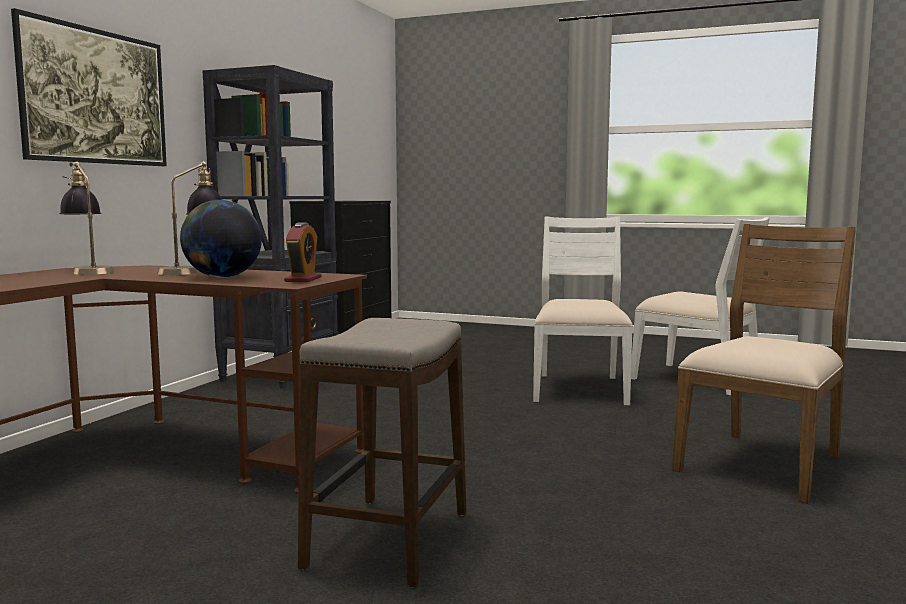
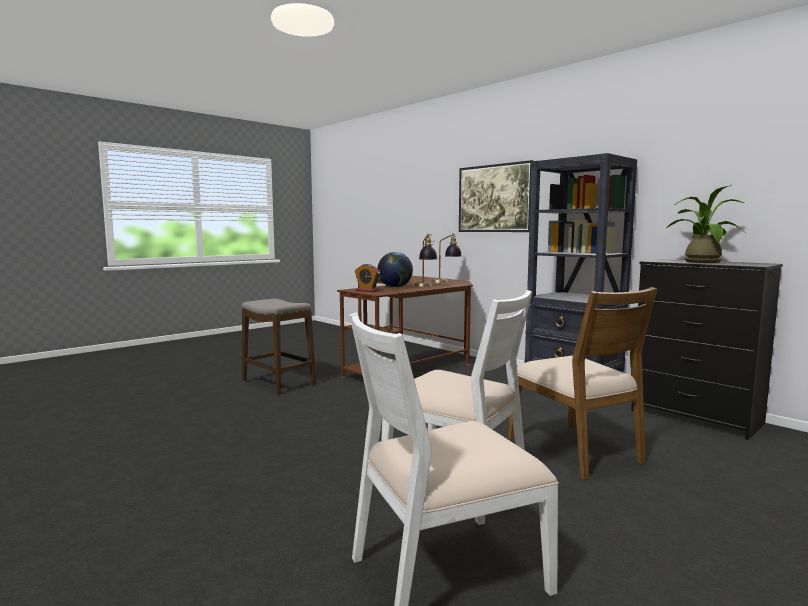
camera: 115 degrees right, 0 degrees up
brown chair [672,224,856,504] -> brown chair moved to [508,287,657,480]
none -> potted plant [666,185,748,263]

